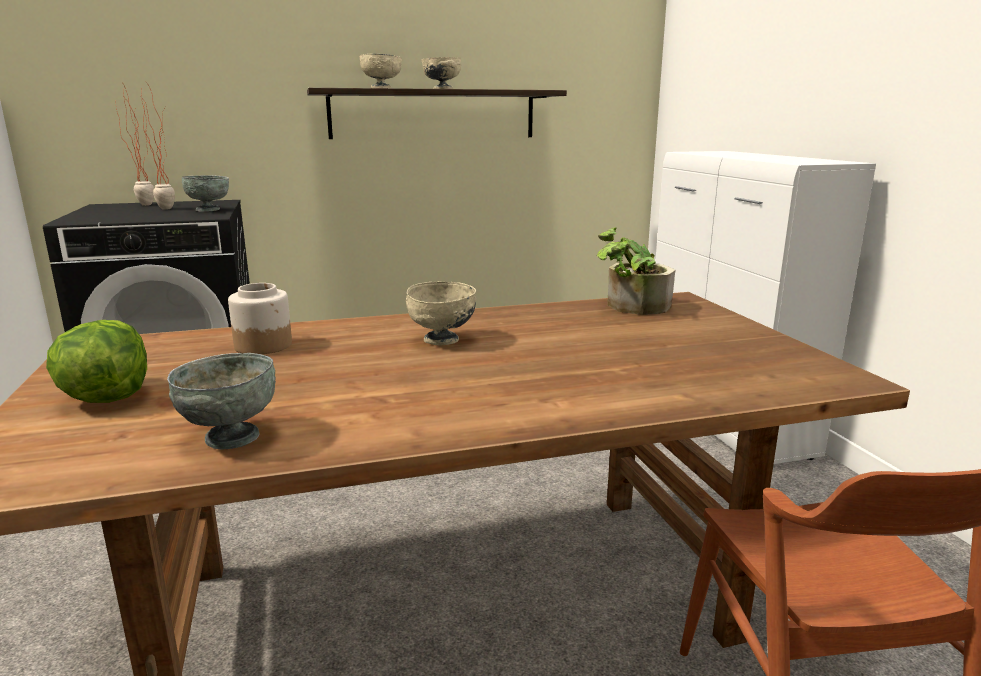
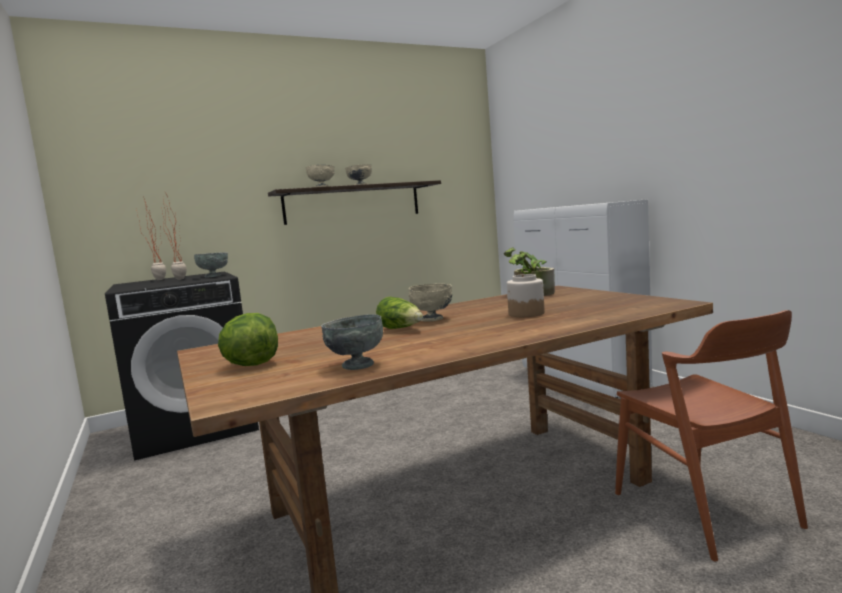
camera: 10 degrees left, 10 degrees down
jar [228,283,292,354] -> jar moved to [507,274,545,317]
none -> lettuce [376,297,423,329]

